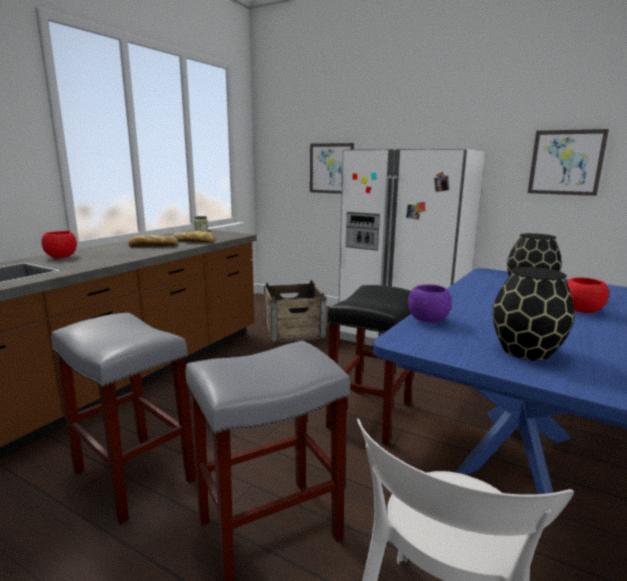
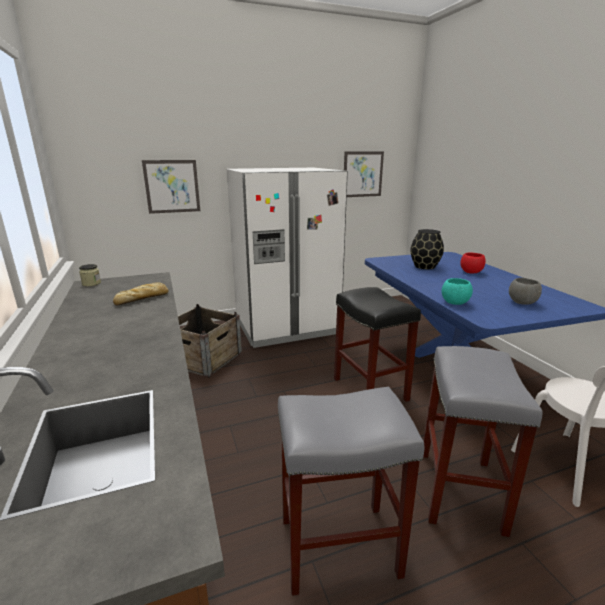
camera: 50 degrees left, 5 degrees up
red bowl [41,231,77,258] -> none
bread [128,235,178,247] -> none
purple bowl [408,284,452,323] -> turquoise bowl [442,278,473,305]
black vase [492,267,574,361] -> grey bowl [509,278,542,305]

